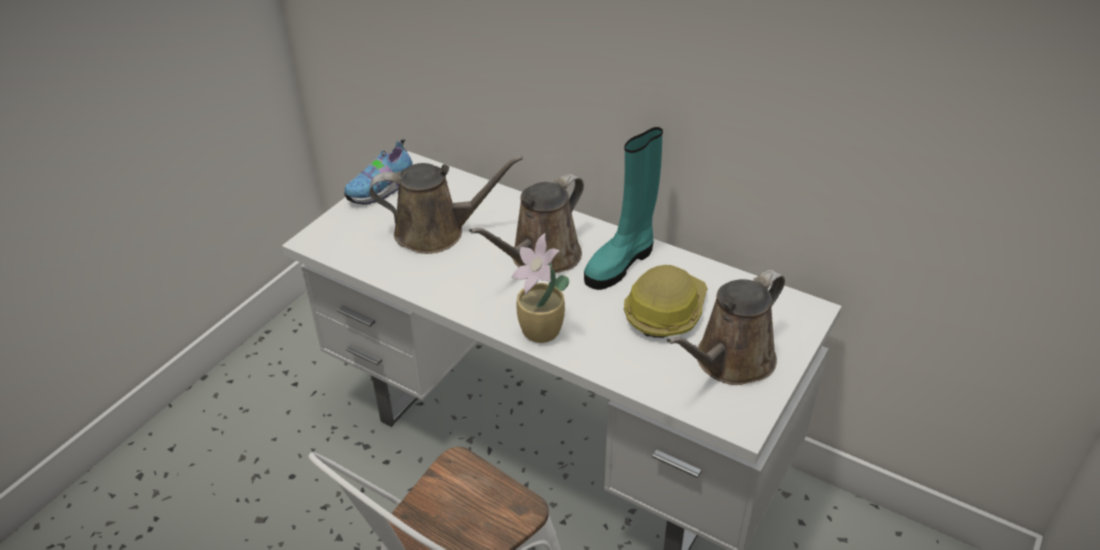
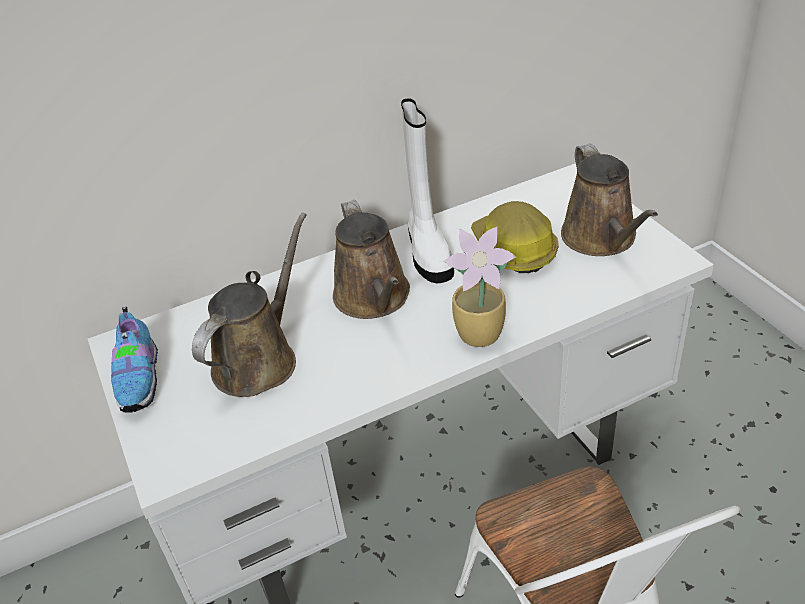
camera: 55 degrees left, 0 degrees up
turquoise boot [584,127,663,290] -> white boot [401,98,454,283]

